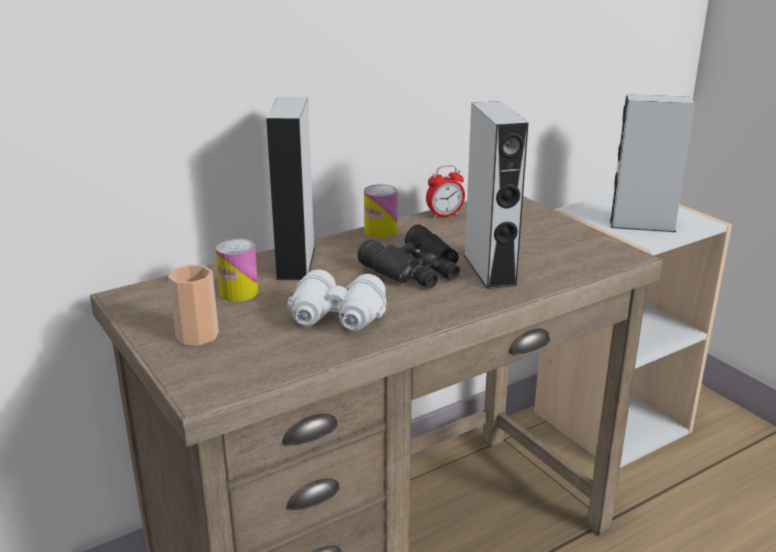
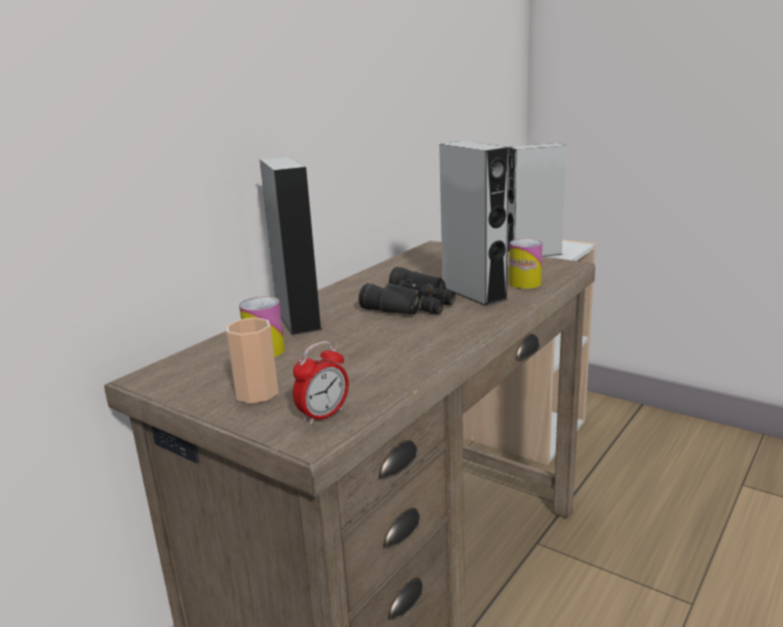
camera: 20 degrees left, 5 degrees down
white binoculars [287,269,386,330] -> none
can [364,184,397,238] -> can moved to [509,238,542,289]
alarm clock [426,165,465,219] -> alarm clock moved to [293,341,349,425]

